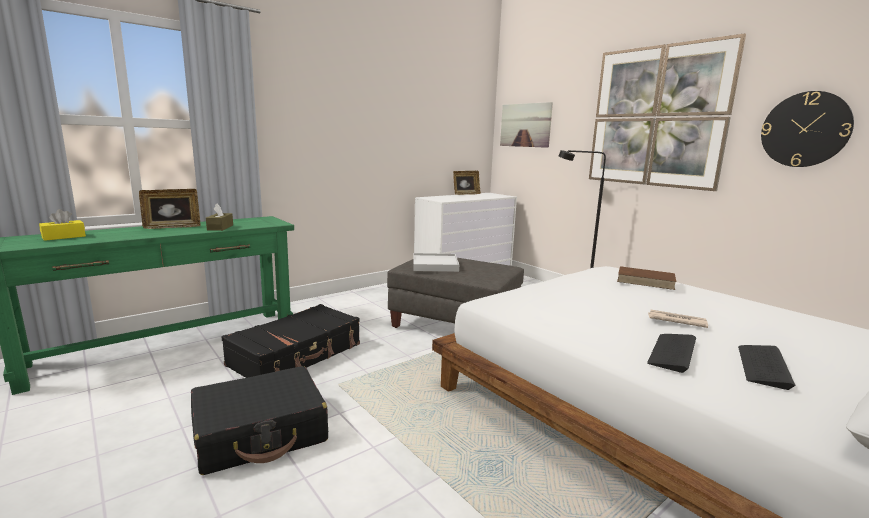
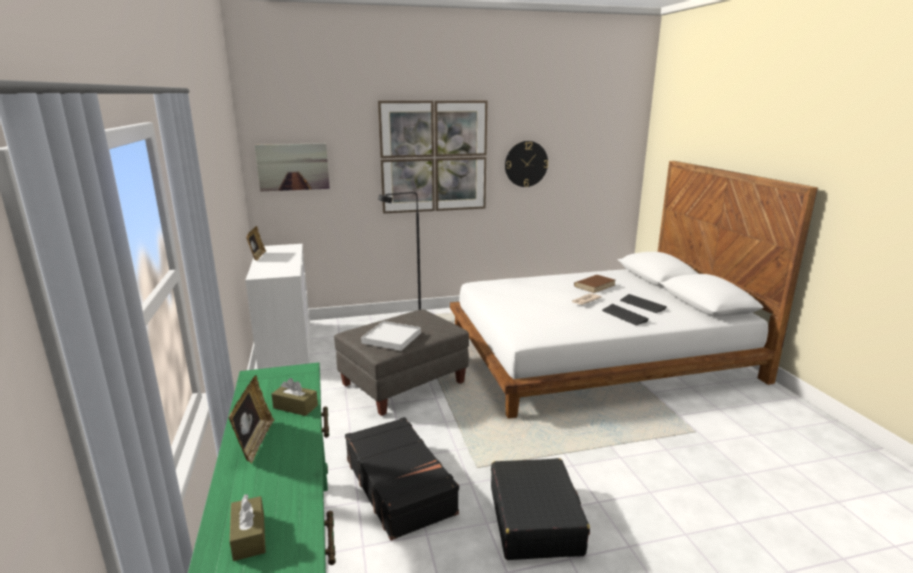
camera: 65 degrees left, 5 degrees up
yellow tissue box [39,209,86,241] -> brown tissue box [230,494,266,561]
brown book [617,266,676,290] -> brown book moved to [574,275,615,293]

